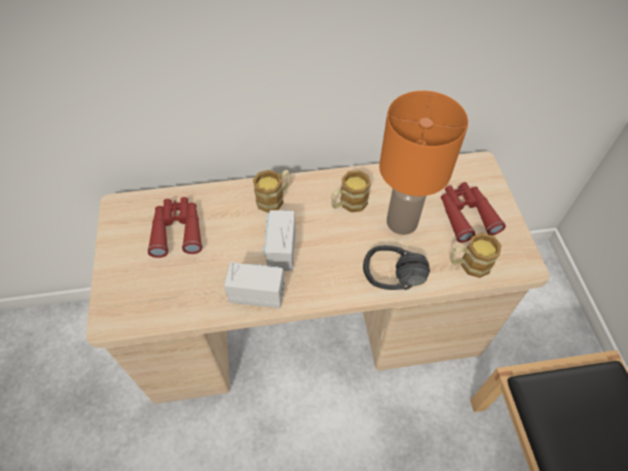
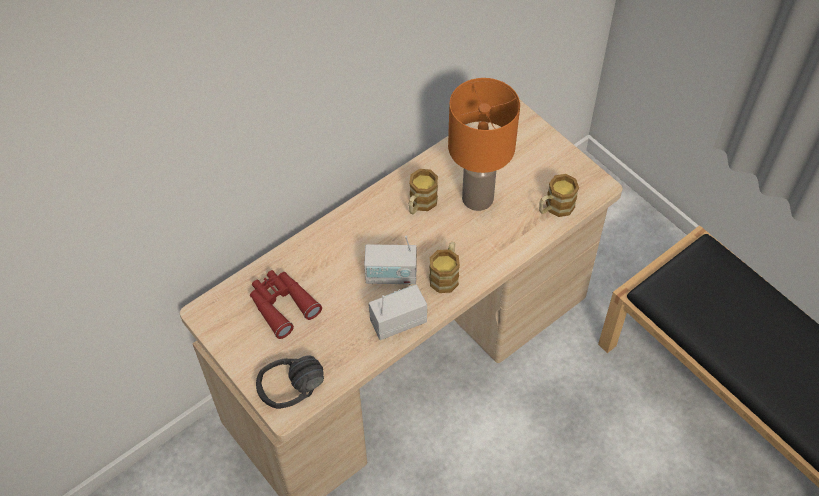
camera: 30 degrees left, 0 degrees up
mug [253,170,290,213] -> mug moved to [429,242,460,293]
radio [263,210,296,271] -> radio turned 60 degrees counterclockwise [364,236,417,285]
black headphones [363,245,430,290] -> black headphones moved to [256,355,324,409]
red binoculars [441,182,506,243] -> none

